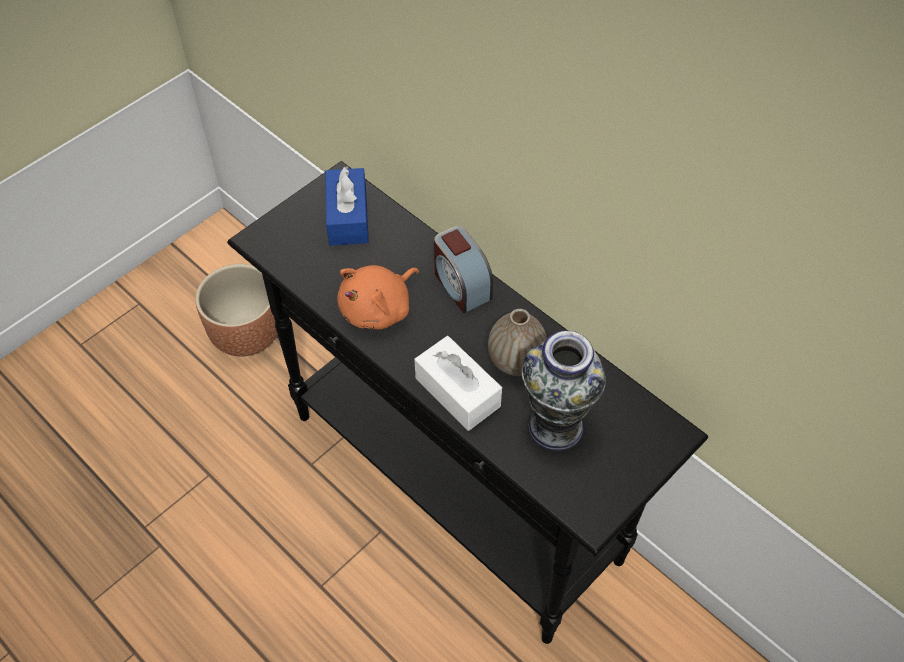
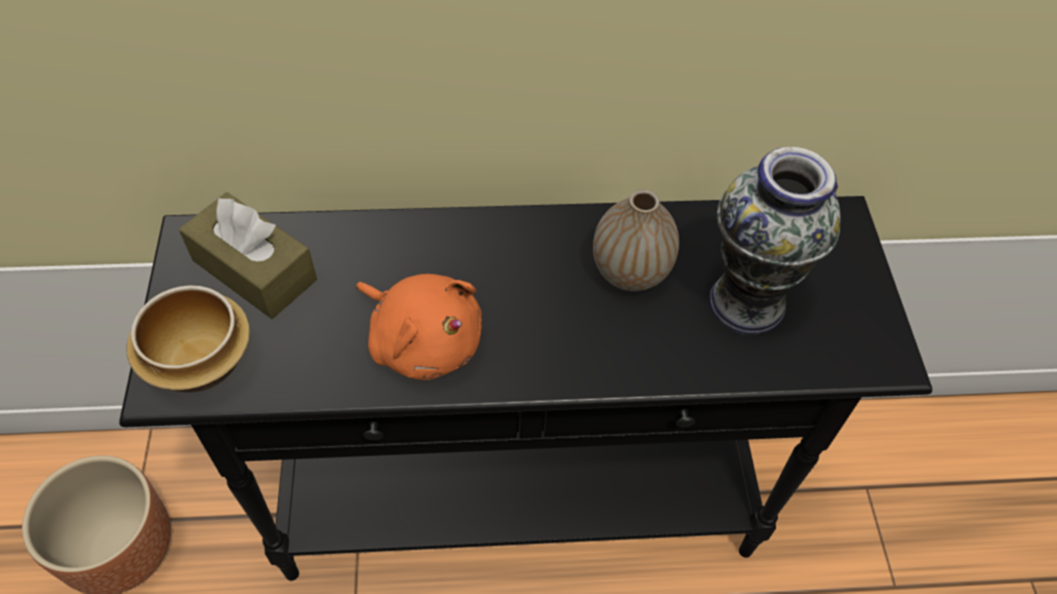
camera: 50 degrees left, 0 degrees up
blue tissue box [325,166,369,246] -> brown tissue box [179,192,317,319]
orange plush toy [337,265,419,329] -> orange plush toy turned 45 degrees counterclockwise [356,274,482,380]
white tissue box [414,336,502,431] -> none
alarm clock [434,226,493,313] -> none
none -> bowl [126,285,250,393]

